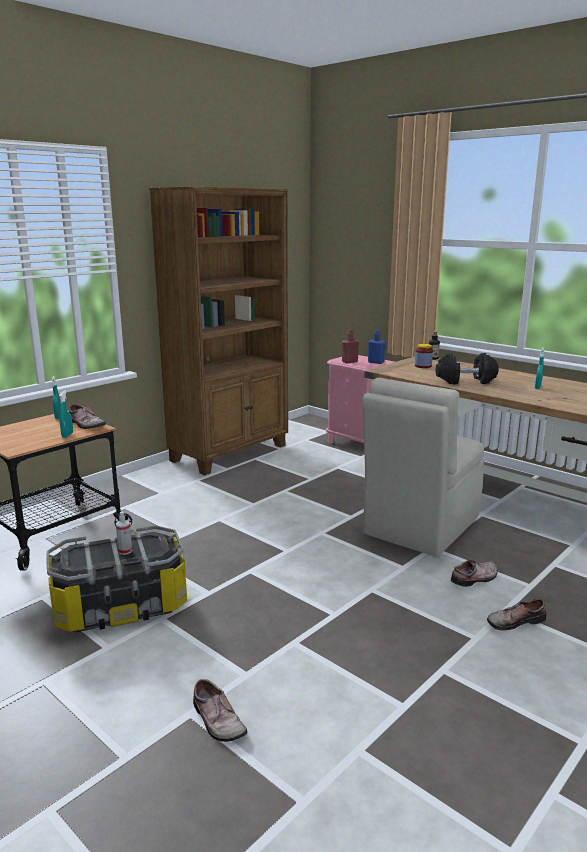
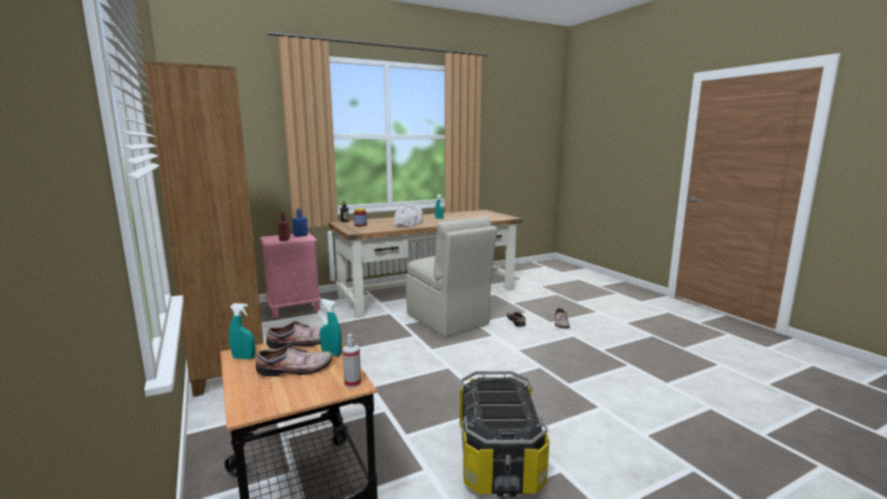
camera: 70 degrees left, 5 degrees down
spray bottle [116,512,132,555] -> spray bottle moved to [342,334,361,388]
shoe [193,679,247,742] -> shoe moved to [256,344,332,377]
black dumbbell [435,353,499,384] -> white dumbbell [394,204,423,227]

